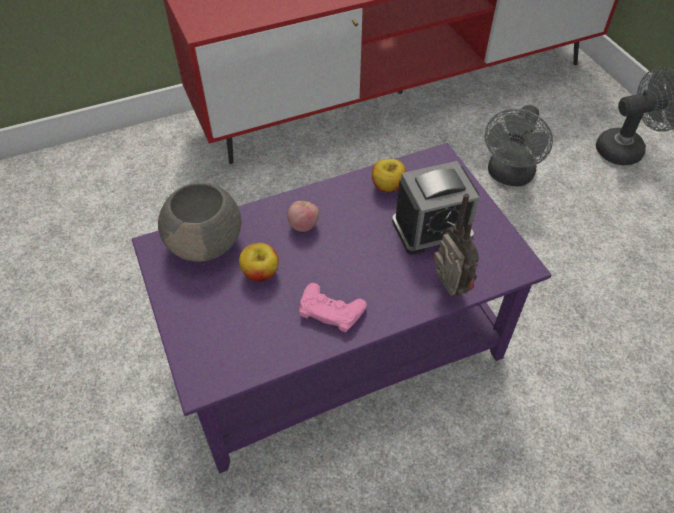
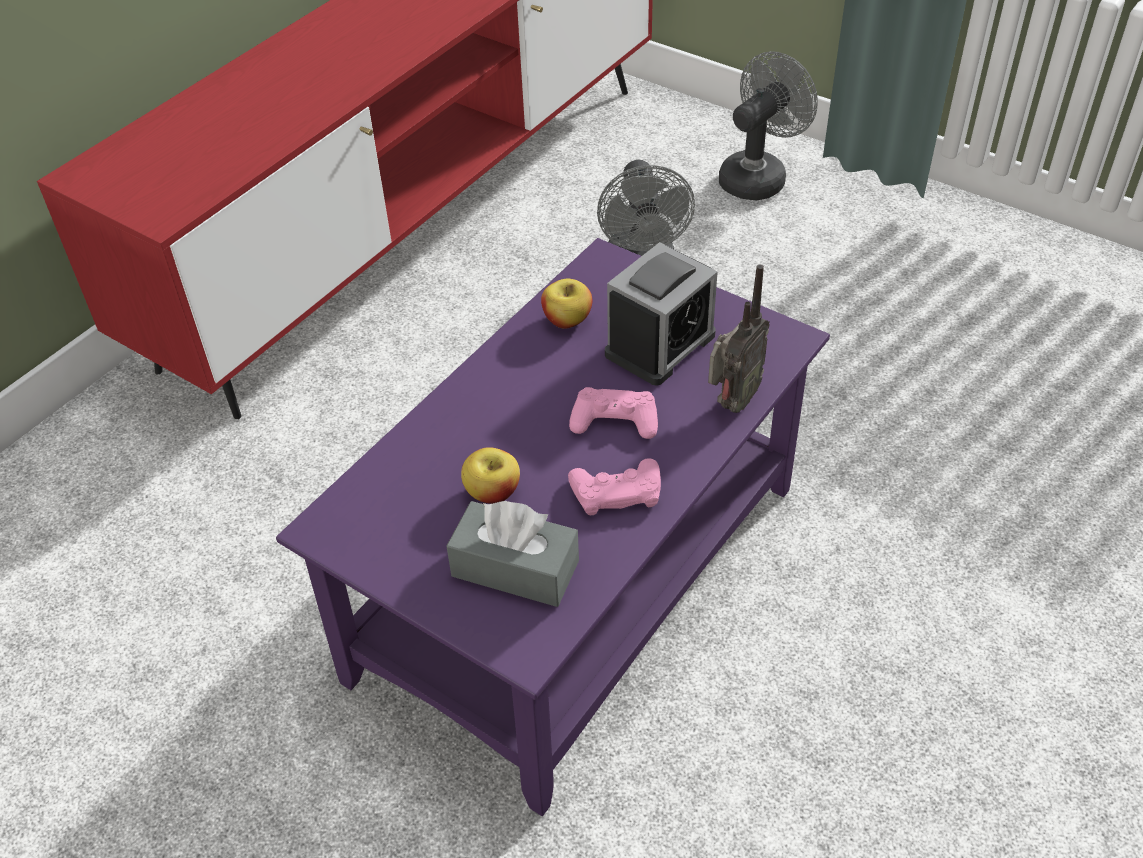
camera: 30 degrees left, 5 degrees down
grey bowl [158,183,241,262] -> none
apple [287,201,319,232] -> none
radio [433,193,479,296] -> radio turned 90 degrees clockwise [708,265,770,413]
none -> grey tissue box [447,501,579,607]
none -> pink game controller [569,387,658,439]

